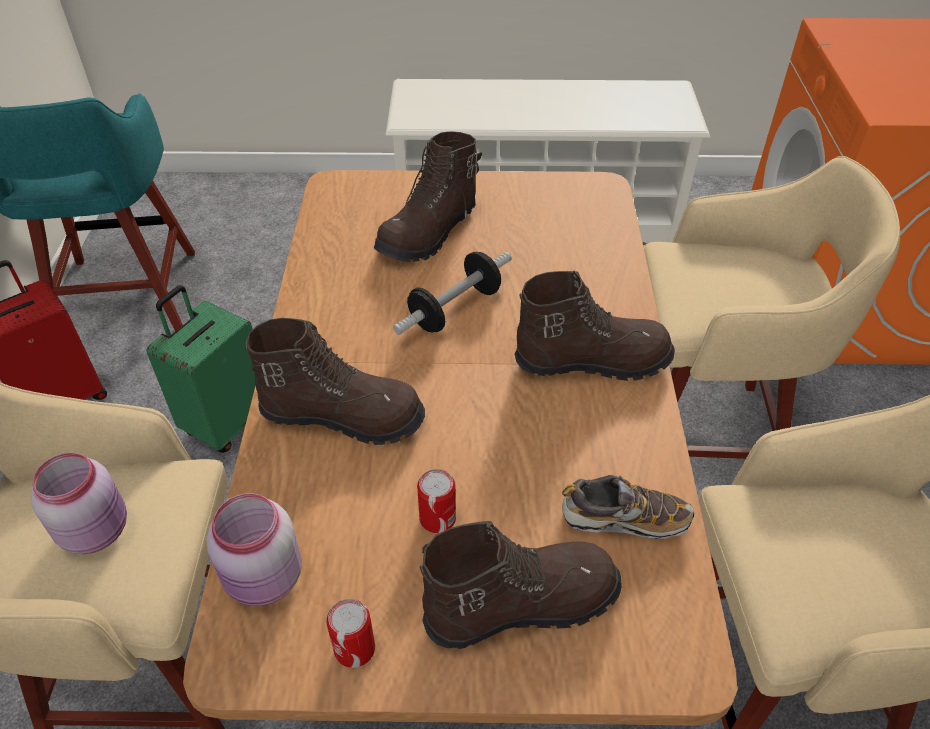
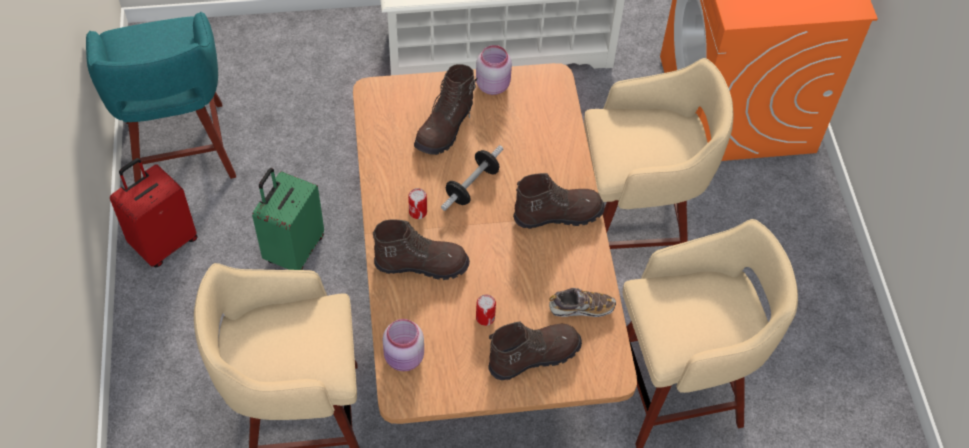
camera: 10 degrees left, 10 degrees up
pink jar [31,453,127,554] -> pink jar moved to [476,45,512,95]
can [326,599,375,668] -> can moved to [408,188,427,219]

